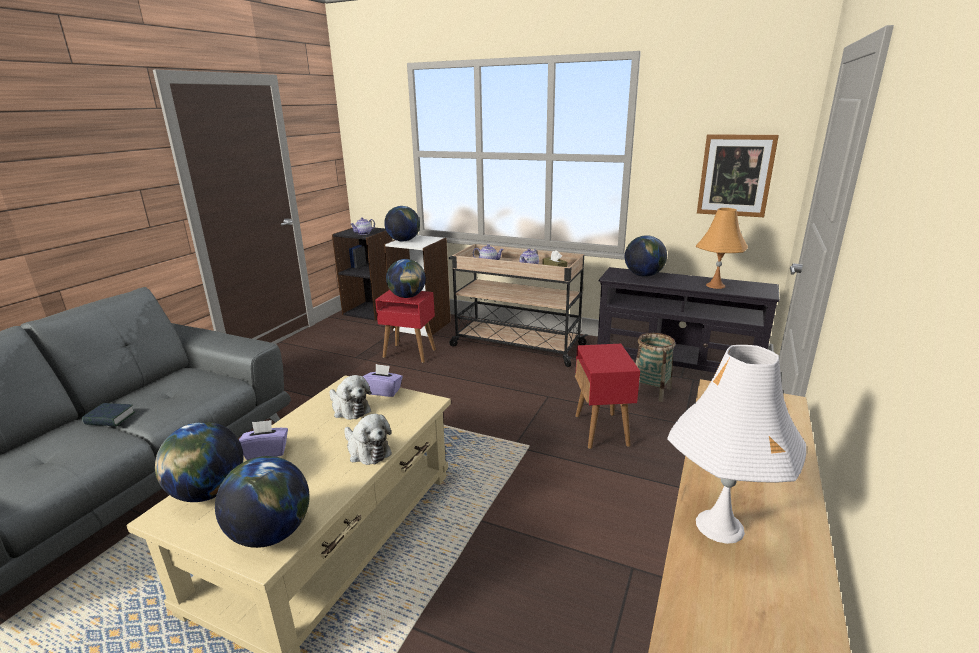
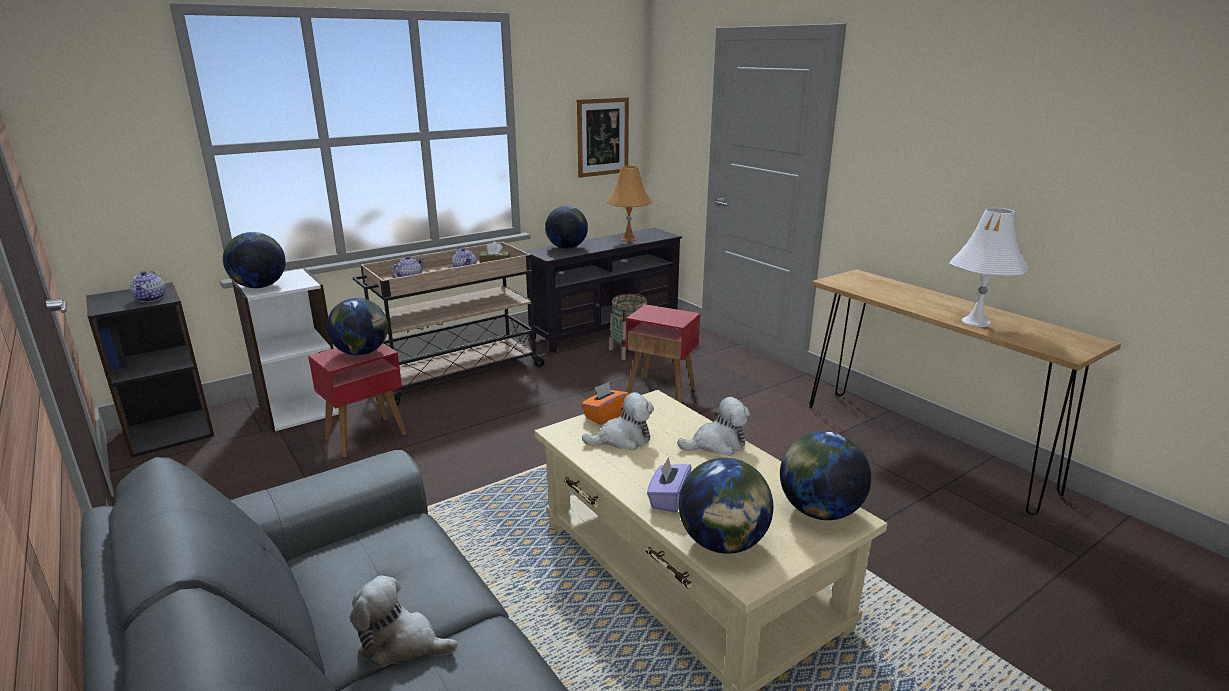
camera: 60 degrees left, 0 degrees up
book [82,403,135,426] -> plush toy [350,575,458,667]
purple tissue box [363,364,403,397] -> orange tissue box [581,382,629,425]

